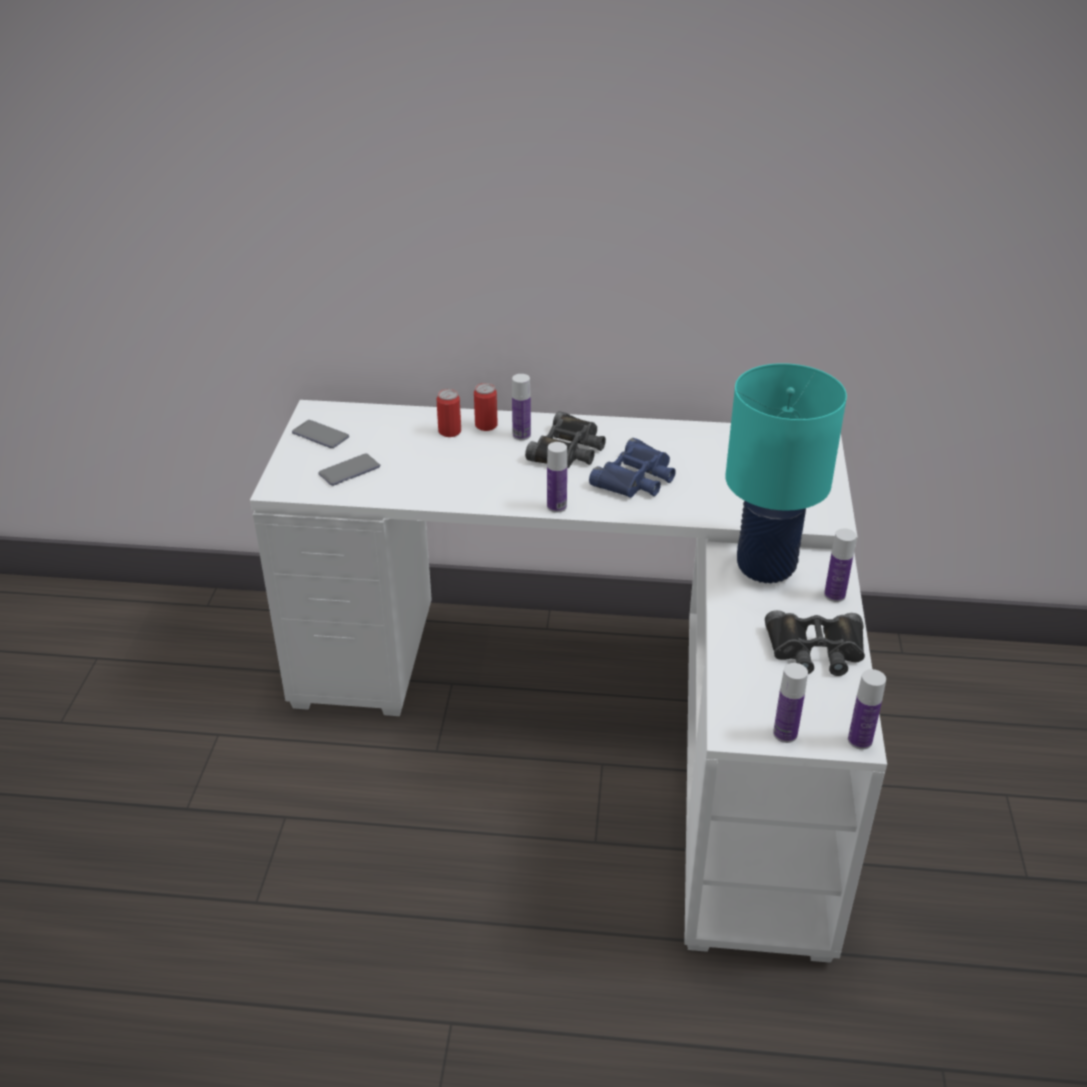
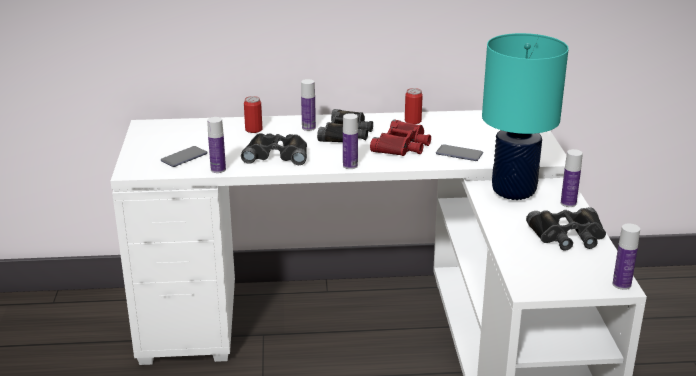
camera: 10 degrees left, 10 degrees down
phone [292,420,349,448] -> phone moved to [436,144,483,161]
can [474,383,498,431] -> can moved to [405,88,423,124]
blue binoculars [589,438,676,498] -> red binoculars [370,119,431,156]
bottle [773,663,808,743] -> bottle moved to [207,117,226,173]
none -> black binoculars [241,133,307,165]

